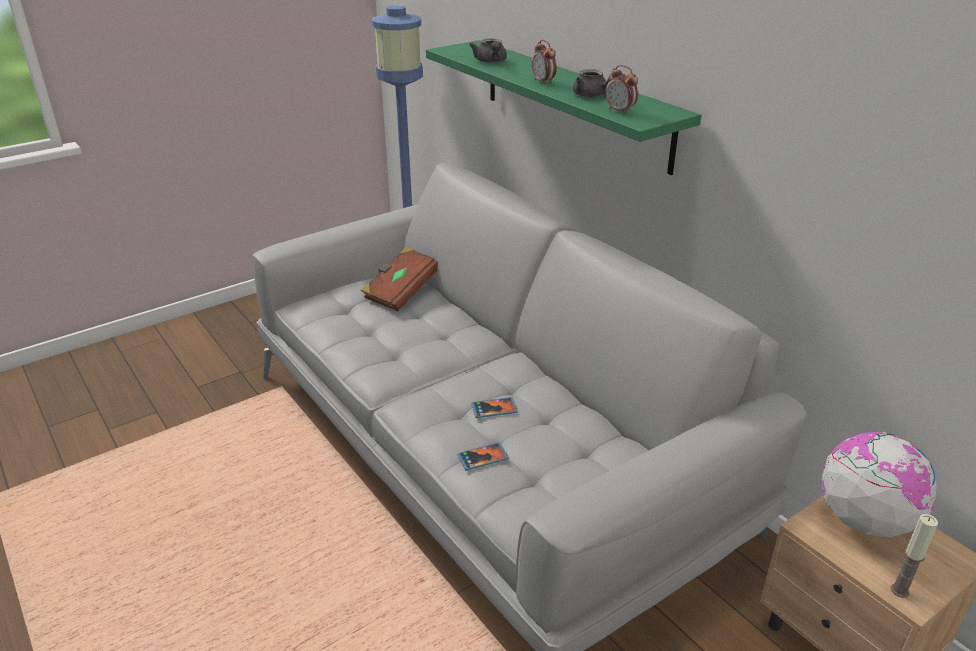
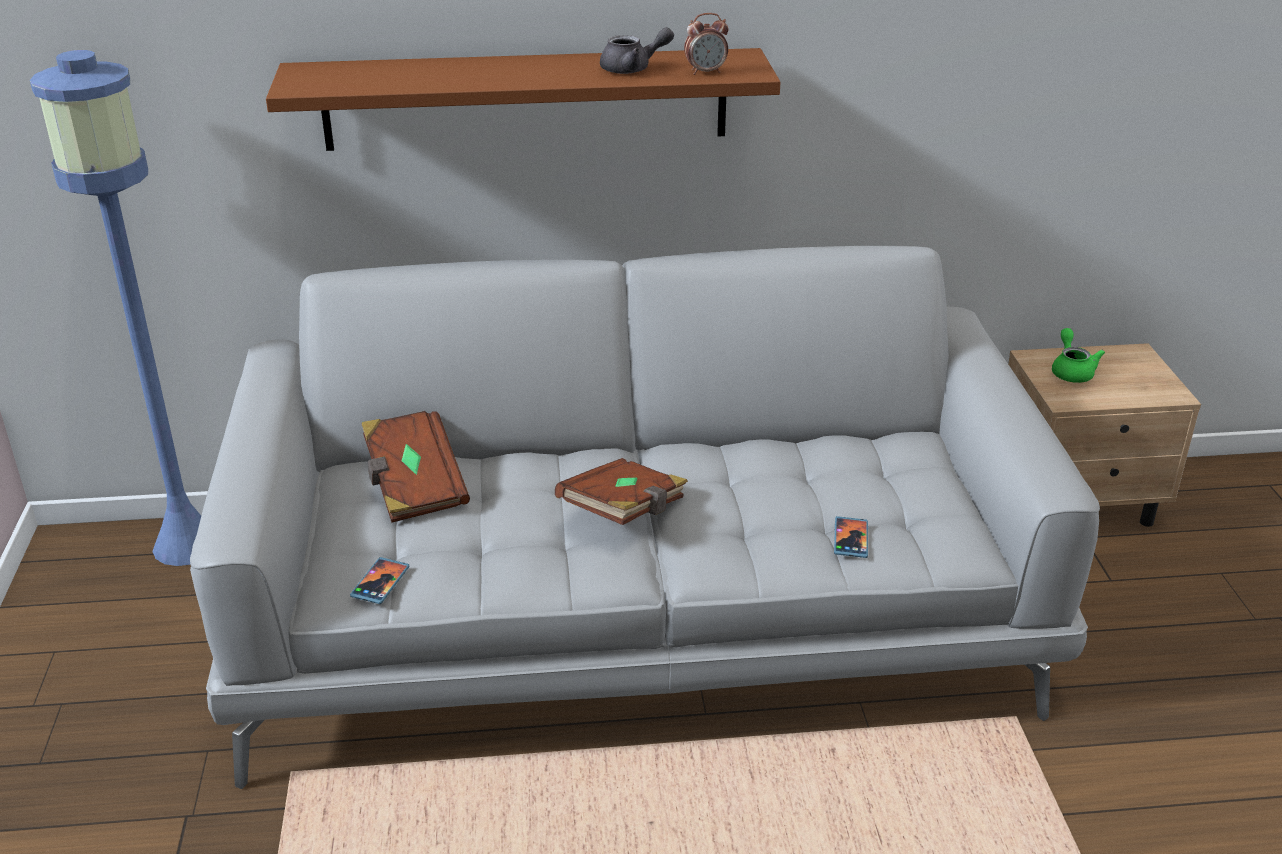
camera: 60 degrees left, 0 degrees up
green shelf [426,40,702,175] -> brown shelf [266,48,781,151]
grey teapot [469,39,507,63] -> none
phone [471,397,518,418] -> phone moved to [350,557,409,604]
alarm clock [532,40,557,85] -> none
globe [822,432,937,538] -> green teapot [1052,328,1105,383]
candle [891,514,938,598] -> none
none -> brown book [555,458,688,525]

